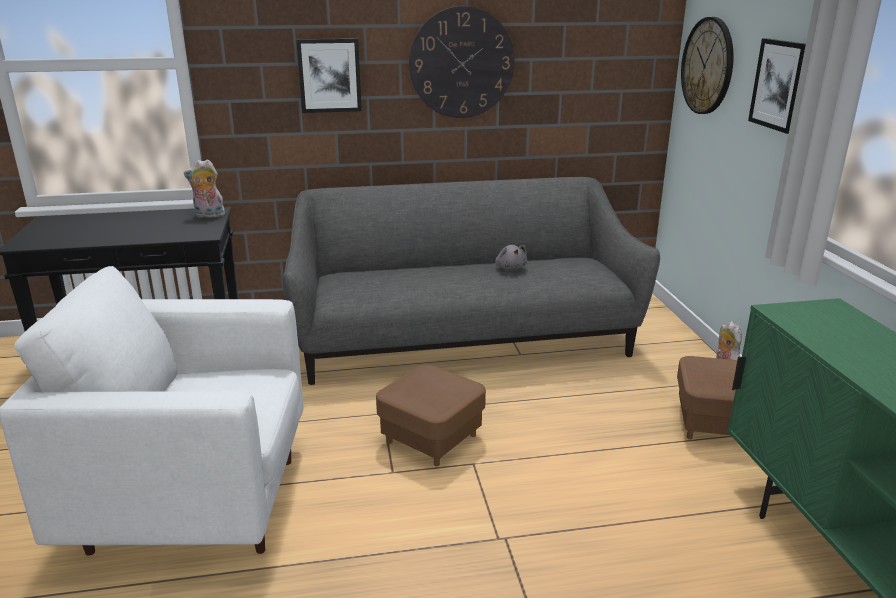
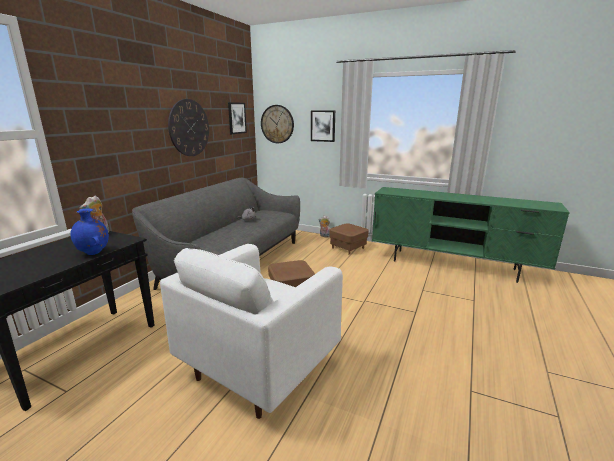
camera: 55 degrees left, 5 degrees down
picture [296,38,362,113] -> picture moved to [228,102,247,134]
none -> blue vase [70,208,109,255]

